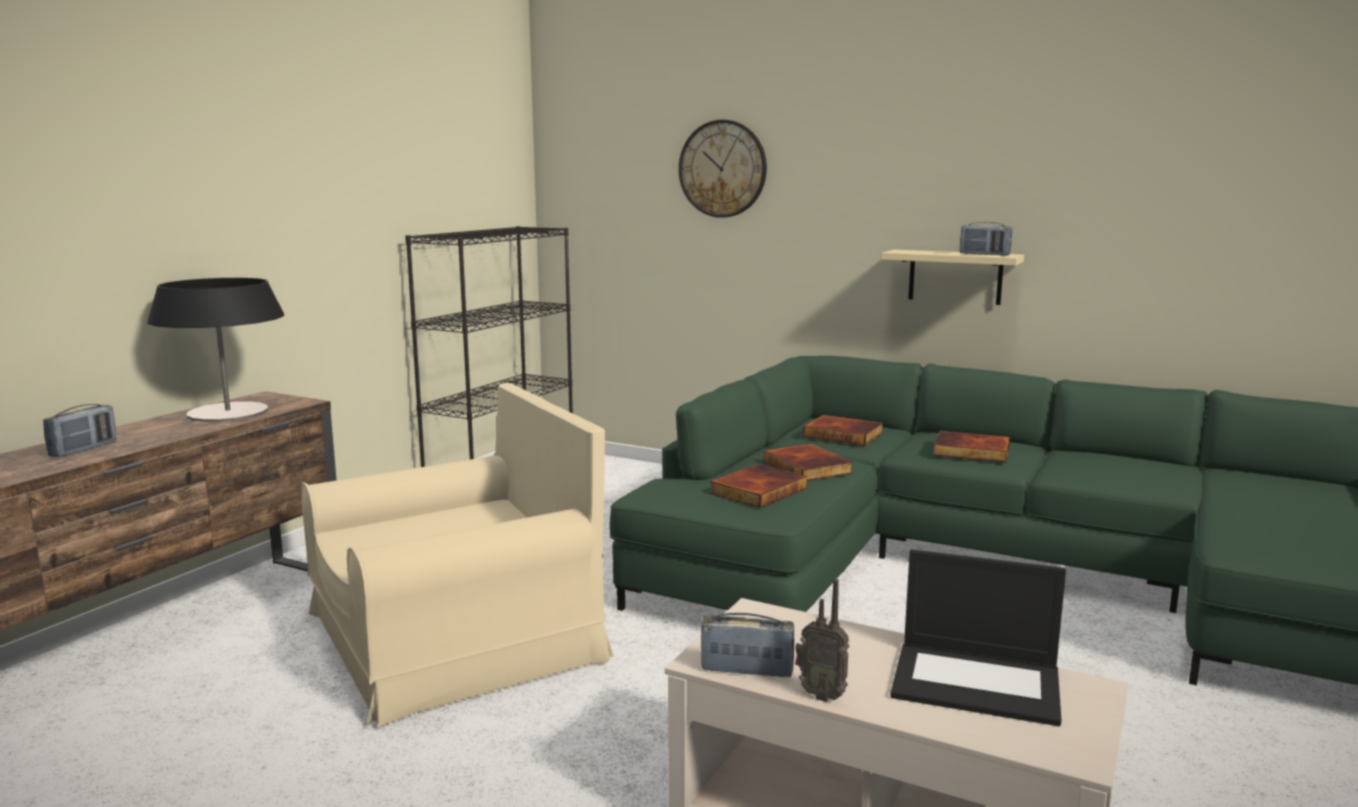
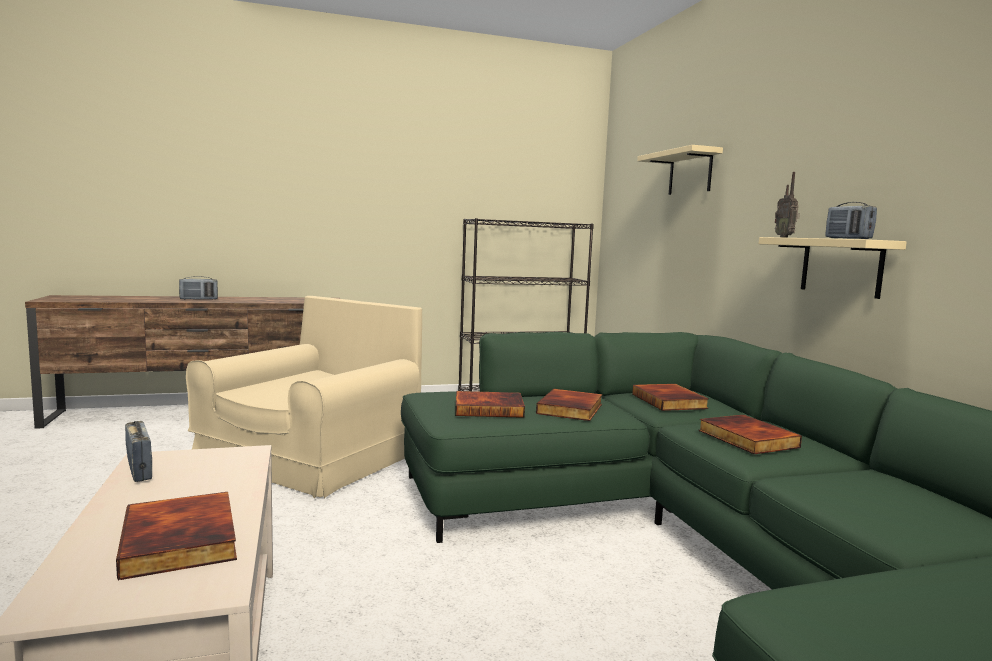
camera: 45 degrees right, 5 degrees down
table lamp [147,278,284,422] -> none
beige armchair [301,383,614,728] -> beige armchair turned 75 degrees counterclockwise [186,296,422,499]
wall clock [679,120,767,218] -> beige shelf [637,145,723,195]
radio [795,579,849,702] -> radio moved to [775,172,800,238]
laptop [890,549,1066,726] -> book [116,492,237,580]

